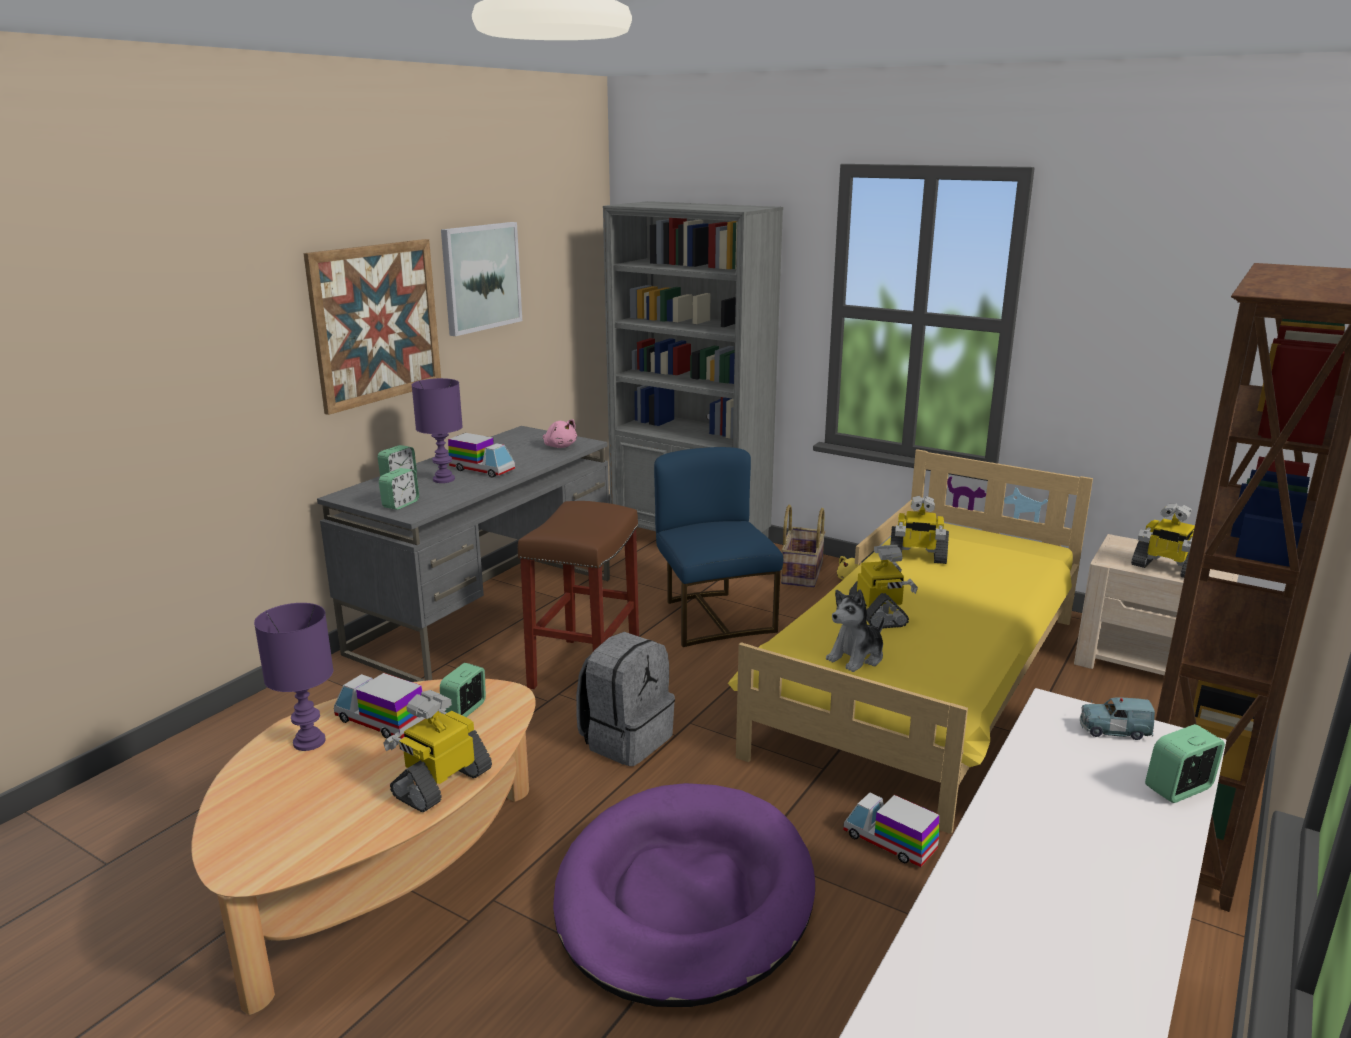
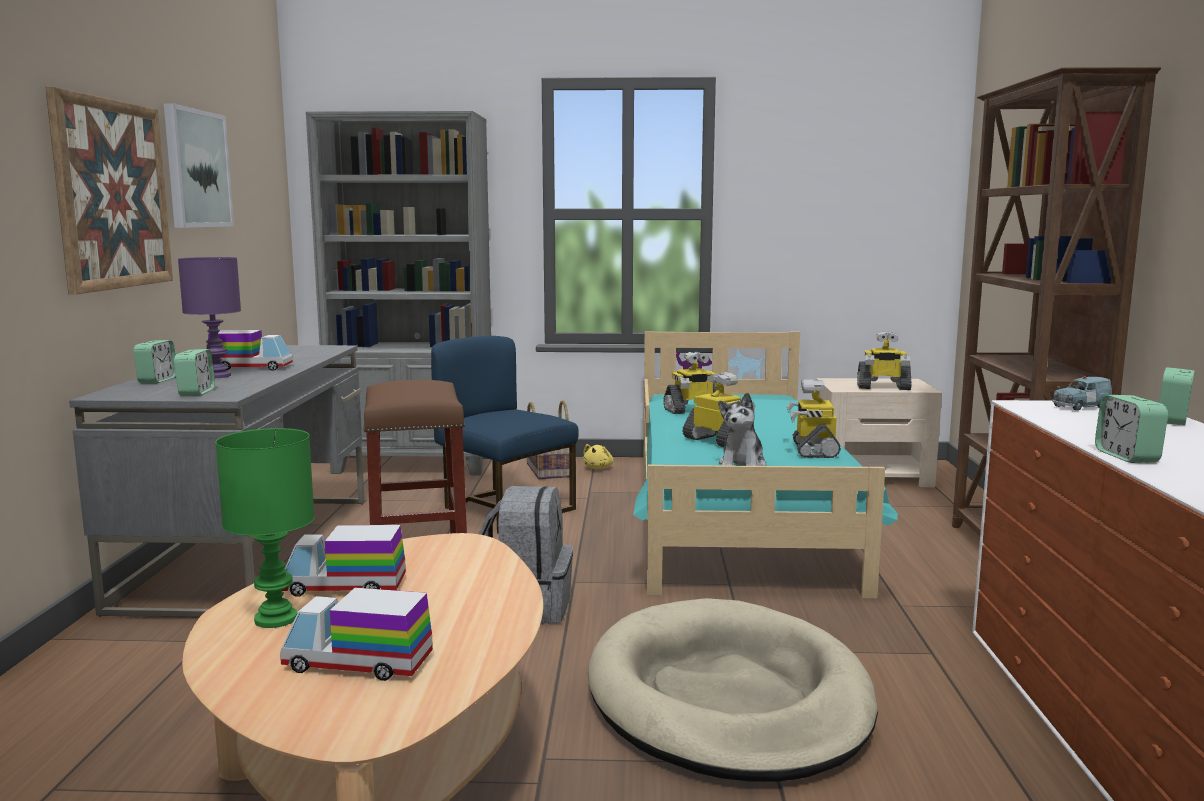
camera: 30 degrees left, 10 degrees down
purple table lamp [254,603,333,751] -> green table lamp [215,428,315,628]
toy robot [383,690,492,812] -> toy robot moved to [787,380,841,458]
alarm clock [440,663,486,717] -> alarm clock moved to [1095,395,1168,463]
pink plush toy [543,419,577,448] -> none
purple dog bed [553,783,815,1007] -> beige dog bed [588,598,878,782]
yellow bed [728,449,1093,834] -> turquoise bed [633,331,898,598]
toy truck [843,792,939,867] -> toy truck moved to [280,588,433,681]

